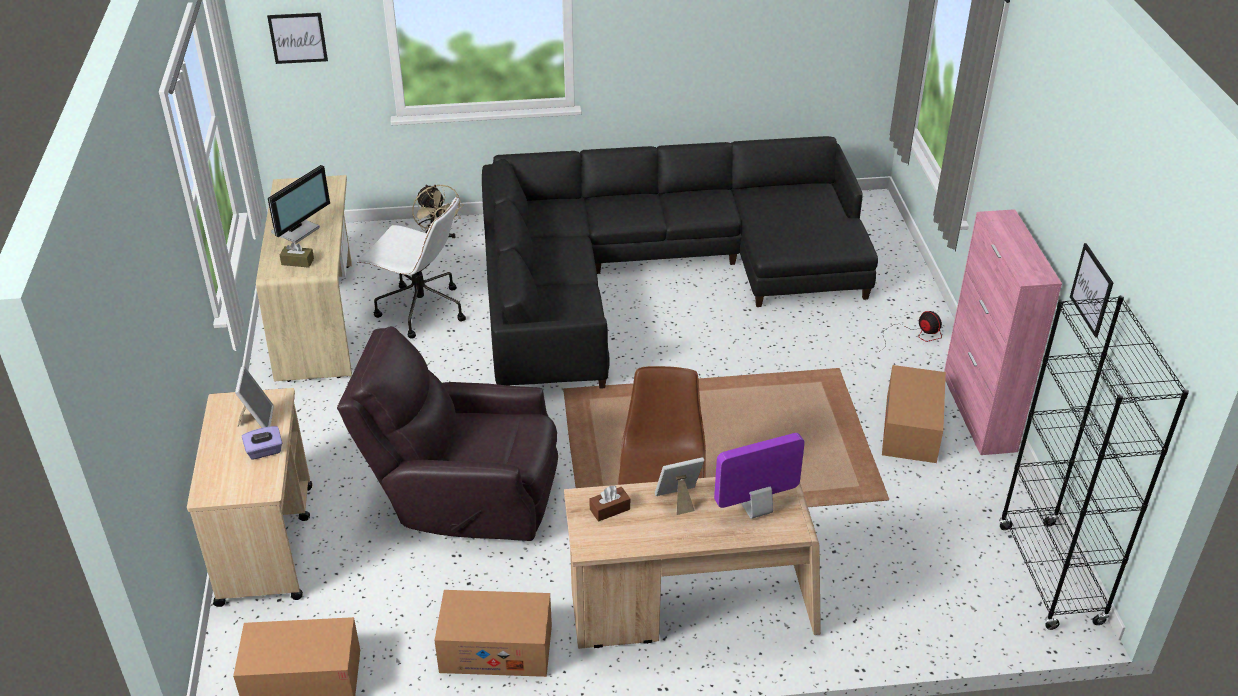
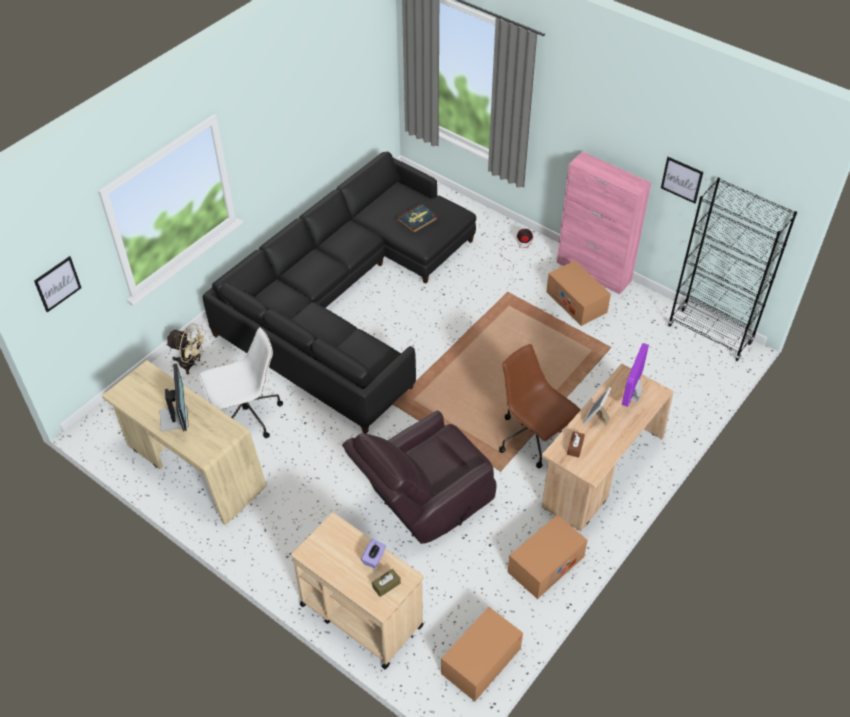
camera: 45 degrees left, 10 degrees up
picture frame [235,366,274,428] -> none
brown tissue box [280,242,314,268] -> brown tissue box moved to [372,569,401,597]
none -> book [396,203,438,233]

